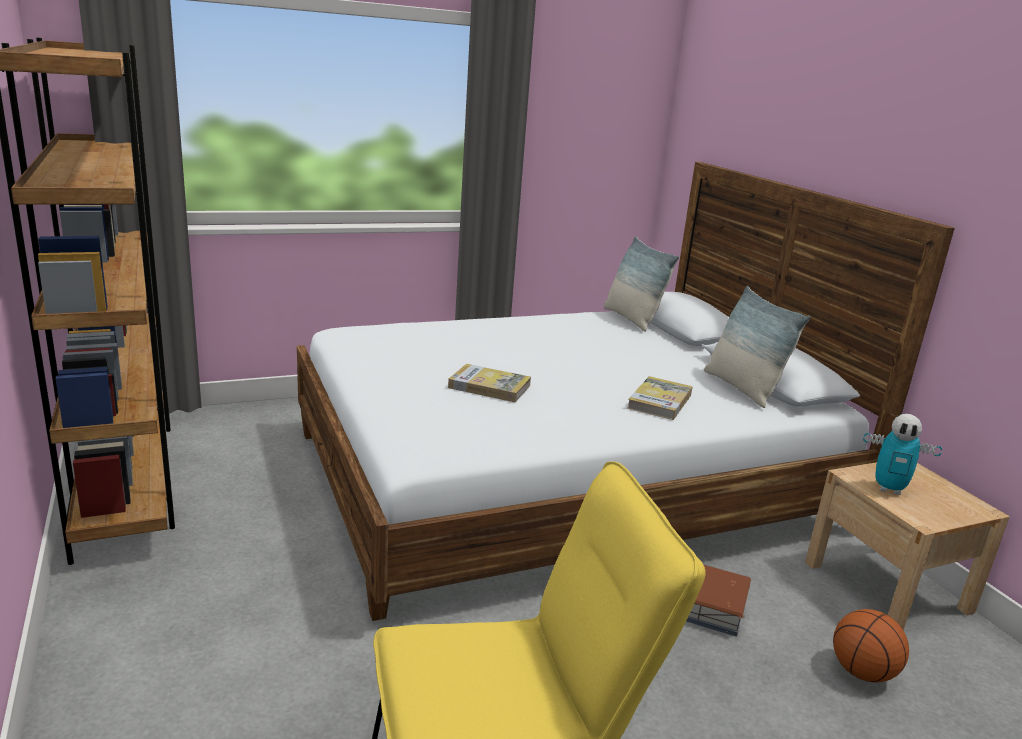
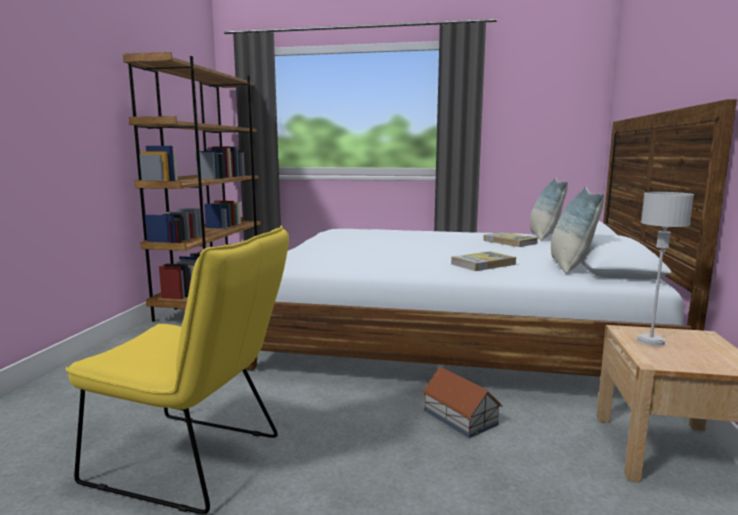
camera: 35 degrees right, 10 degrees down
book [448,364,531,402] -> book moved to [483,232,538,247]
basketball [833,609,909,682] -> none
toy robot [863,414,942,495] -> grey table lamp [636,192,694,347]

